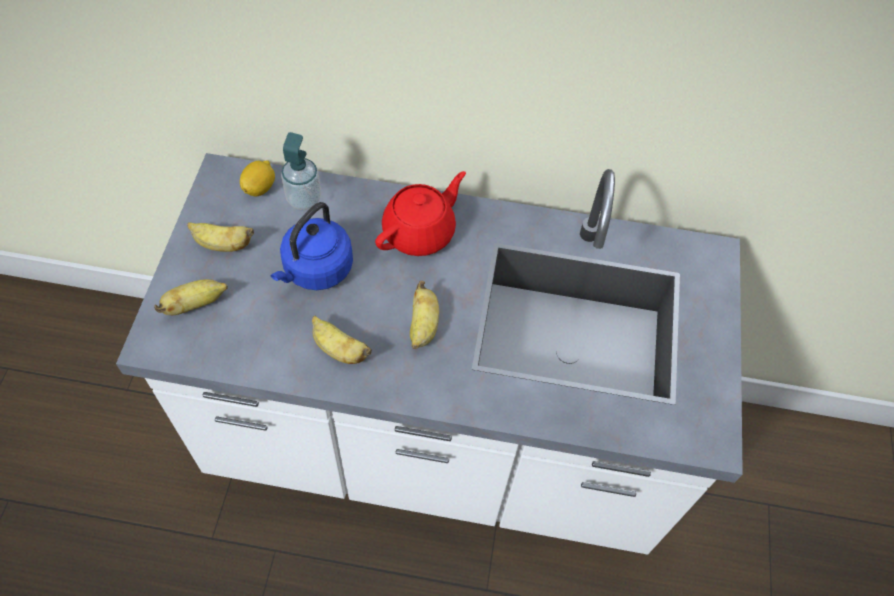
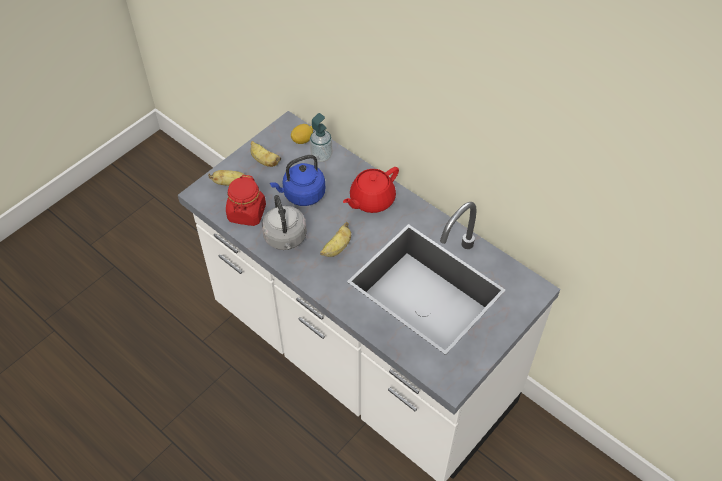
camera: 35 degrees right, 5 degrees down
banana [312,316,372,364] -> grey kettle [262,195,307,250]
red teapot [375,171,466,256] -> red teapot turned 150 degrees clockwise [343,167,399,213]
none -> red jar [226,175,266,226]

